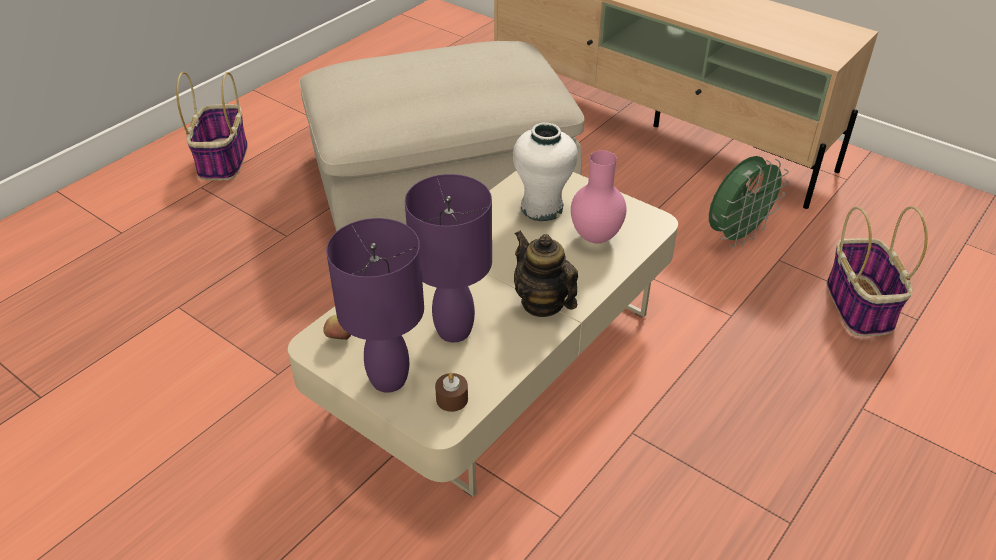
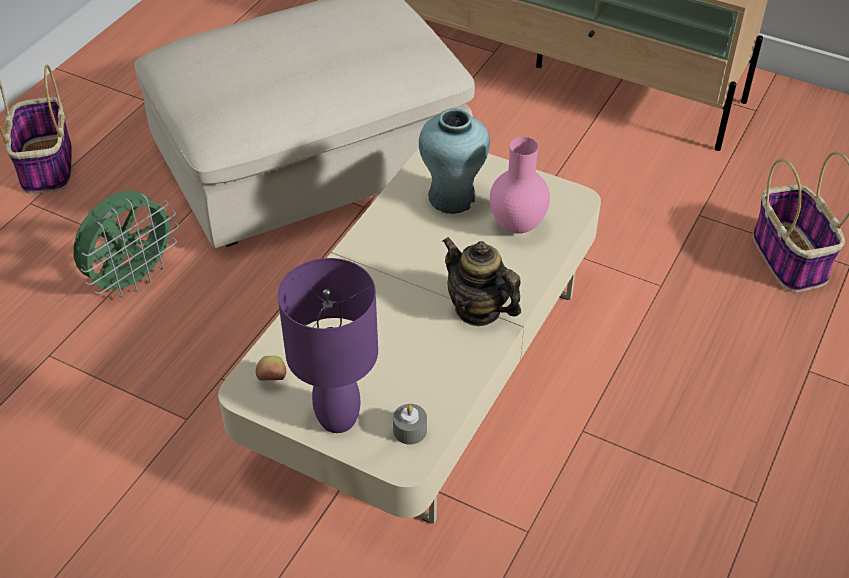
camera: 10 degrees left, 5 degrees up
purple table lamp [405,174,492,342] -> none
brown candle [435,373,468,412] -> grey candle [393,404,427,445]
white vase [513,122,578,221] -> turquoise vase [419,108,490,214]
green fan [709,156,789,247] -> green fan moved to [74,190,179,297]

